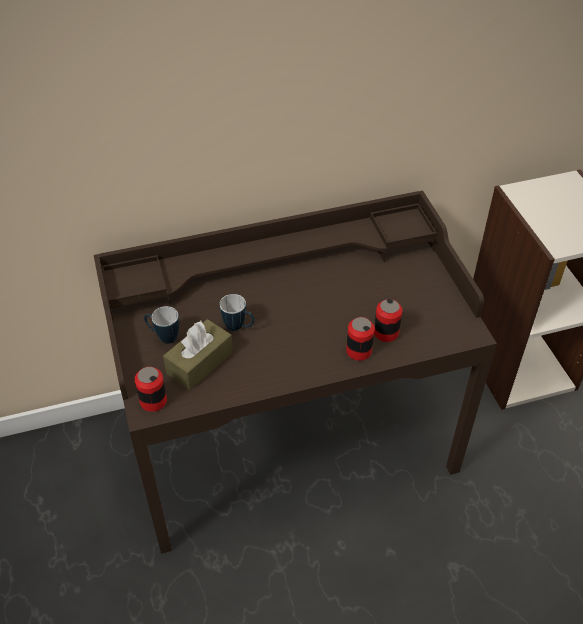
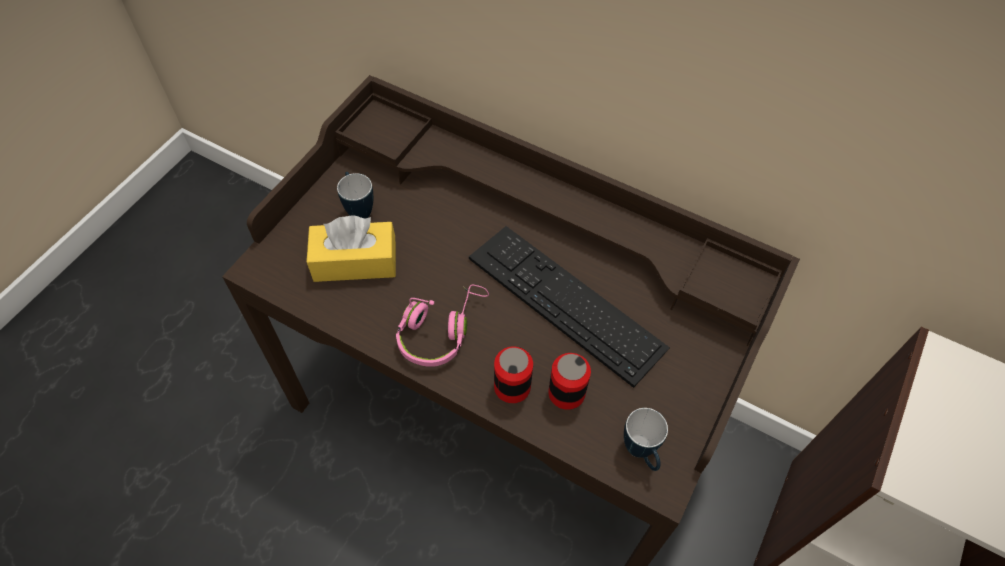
camera: 45 degrees right, 10 degrees up
can [135,367,167,412] -> none
brown tissue box [163,319,233,390] -> yellow tissue box [306,215,396,282]
mug [219,294,254,331] -> mug moved to [624,408,668,471]
none -> pink headphones [396,284,489,367]
none -> keyboard [469,226,670,388]

